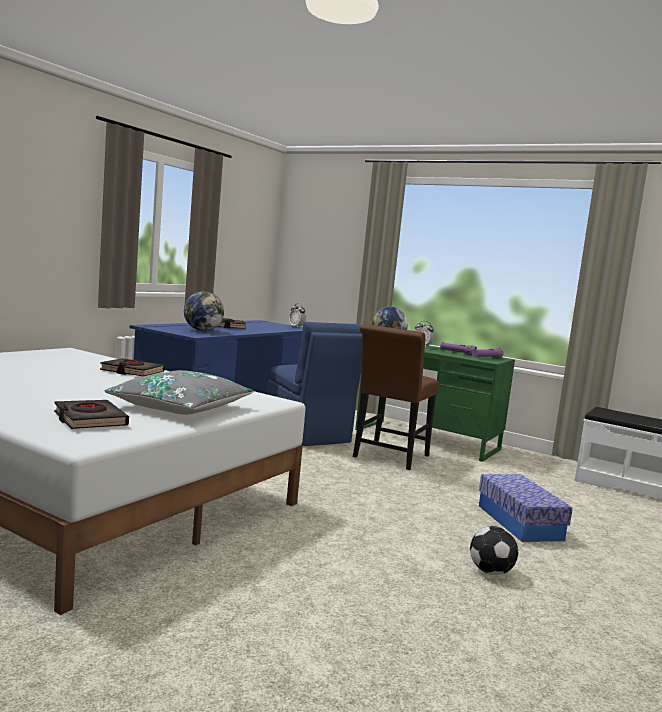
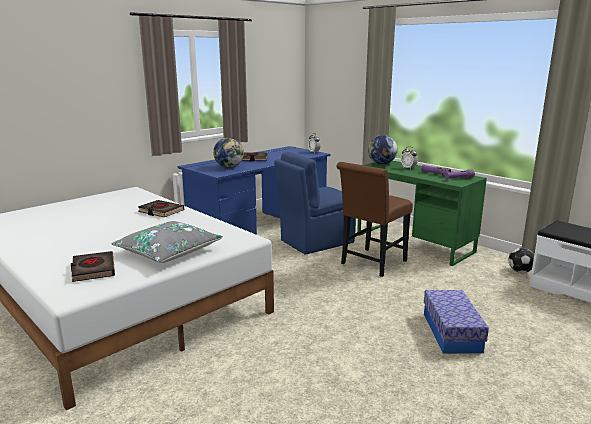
camera: 15 degrees right, 10 degrees up
blue chair [266,322,362,446] -> blue chair turned 75 degrees clockwise [274,152,356,255]
football [470,526,518,575] -> football moved to [508,248,534,273]

